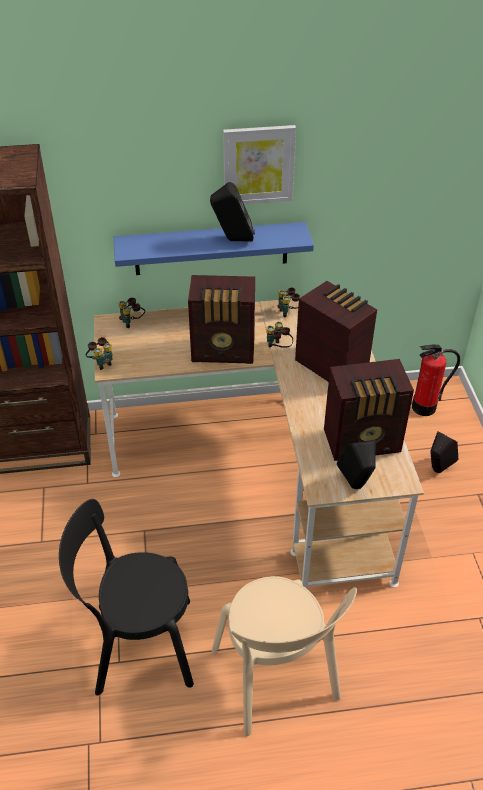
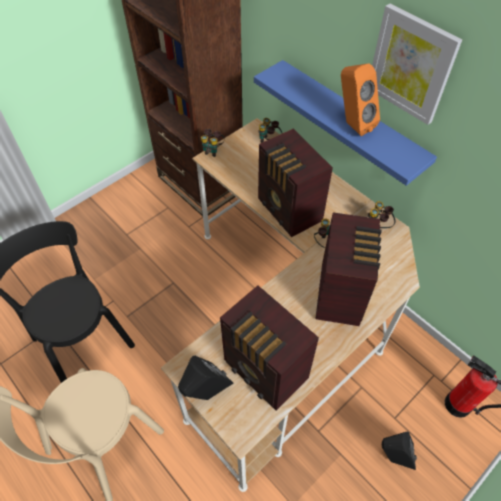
camera: 55 degrees right, 10 degrees up
black speaker [210,182,255,241] -> orange speaker [341,63,380,136]

